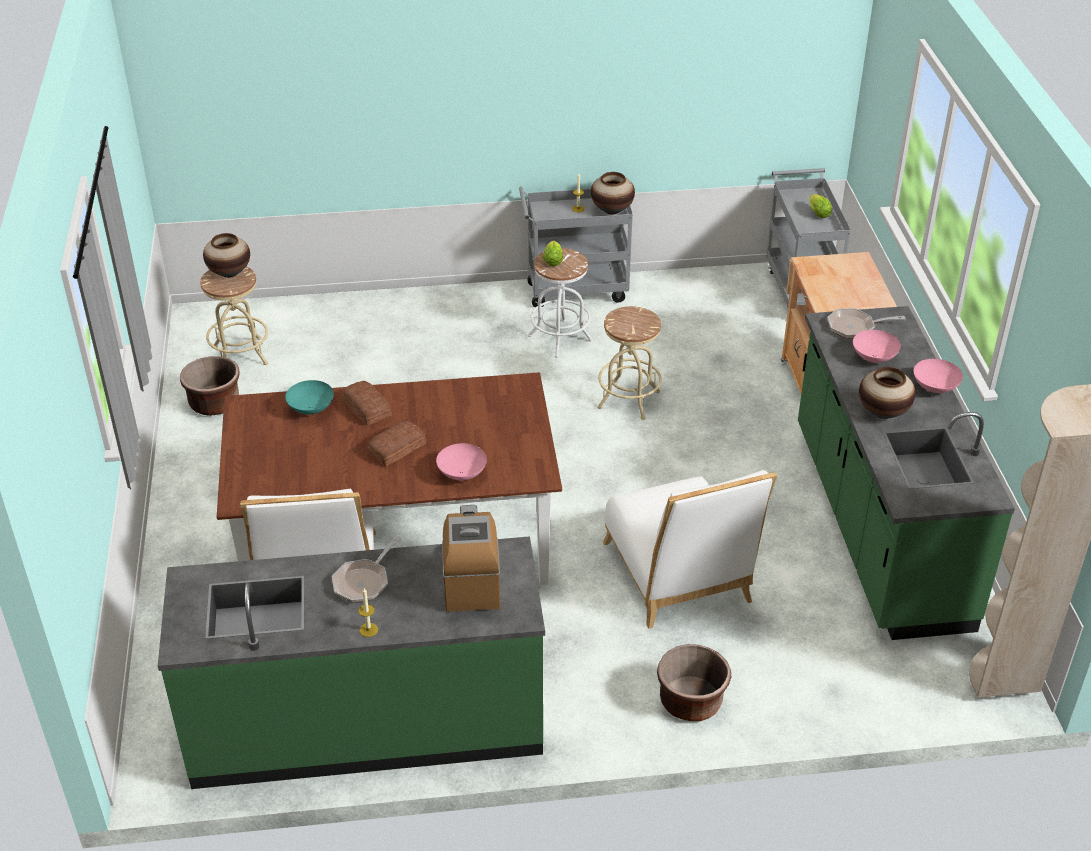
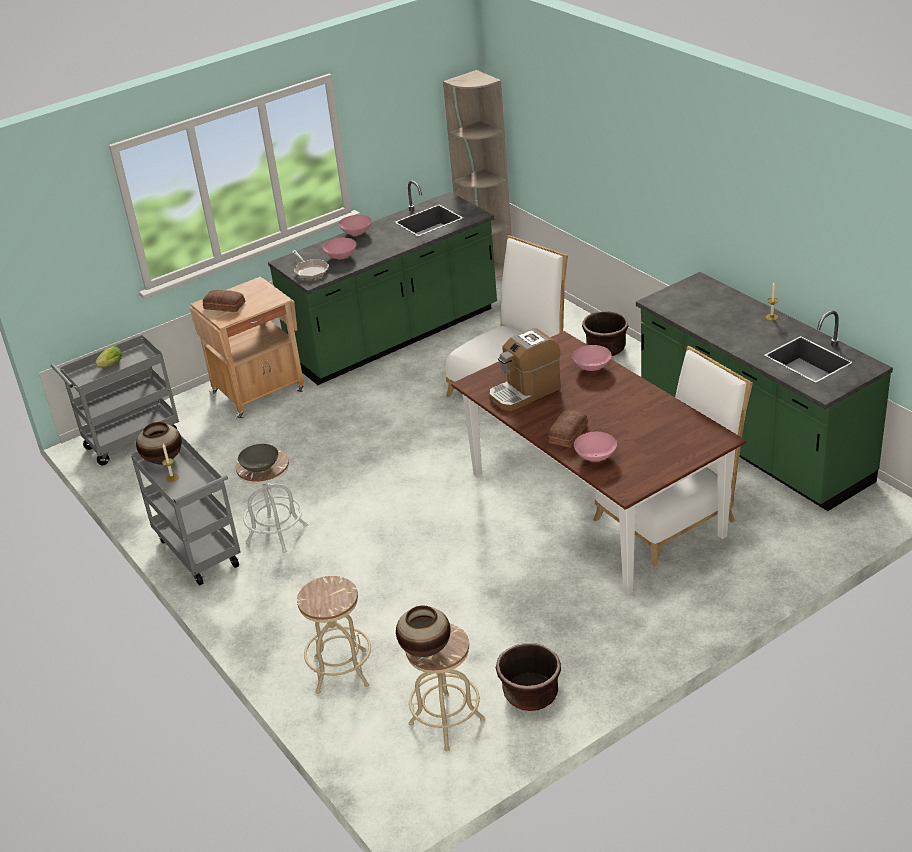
camera: 115 degrees left, 5 degrees down
turquoise bowl [285,380,334,415] -> pink bowl [574,432,617,462]
frying pan [332,536,401,603] -> none
bread [367,421,426,466] -> bread moved to [202,290,245,312]
coffee machine [442,505,500,612] -> coffee machine moved to [489,328,561,411]
lettuce [543,241,563,266] -> grey bowl [238,444,278,472]
beige stool [598,306,662,420] -> beige stool moved to [297,576,371,694]
vase [859,367,916,419] -> none

